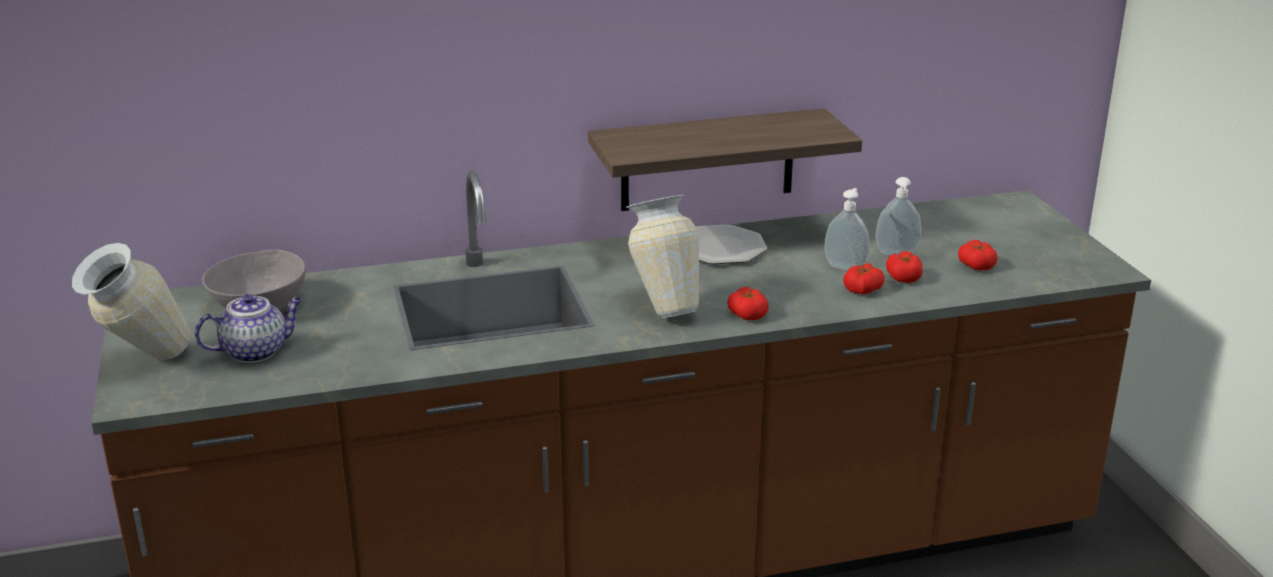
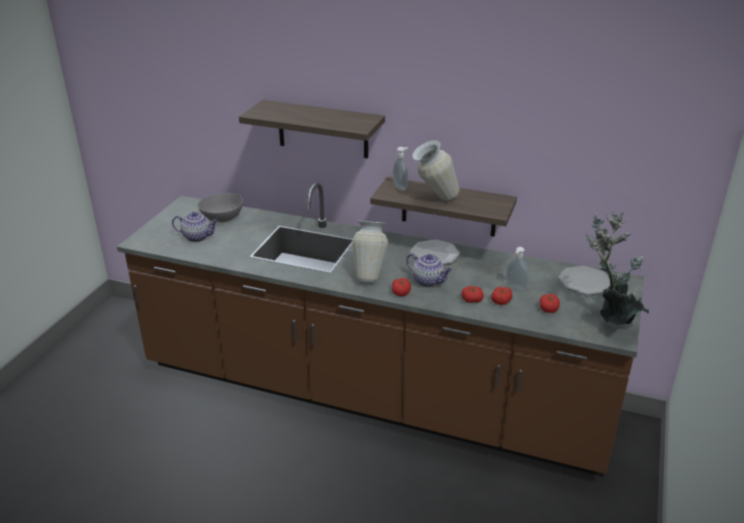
camera: 35 degrees right, 5 degrees up
vase [72,243,191,360] -> vase moved to [412,140,460,201]
soap dispenser [825,188,869,271] -> soap dispenser moved to [393,147,408,191]
none -> shelf [239,100,385,158]
none -> teapot [406,253,452,287]
none -> plate [559,266,610,295]
none -> potted plant [586,210,649,325]

